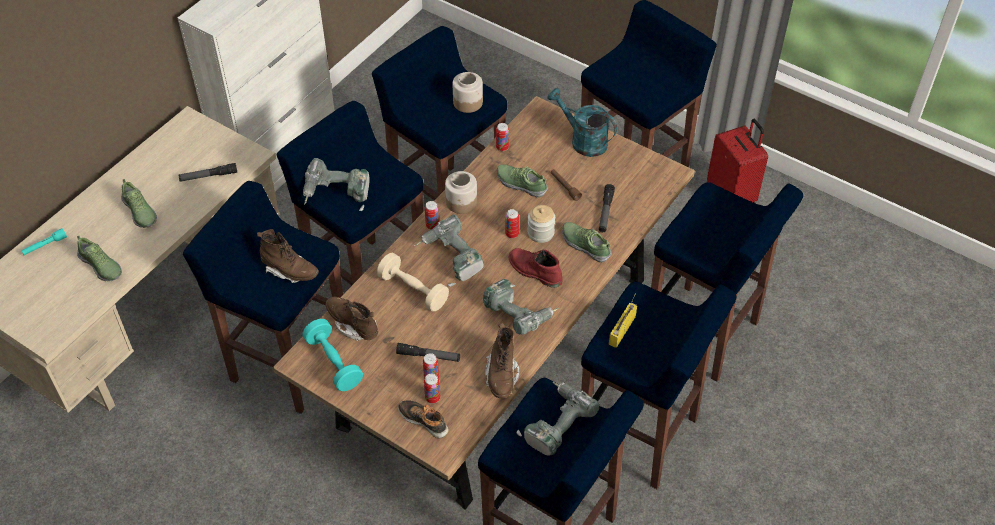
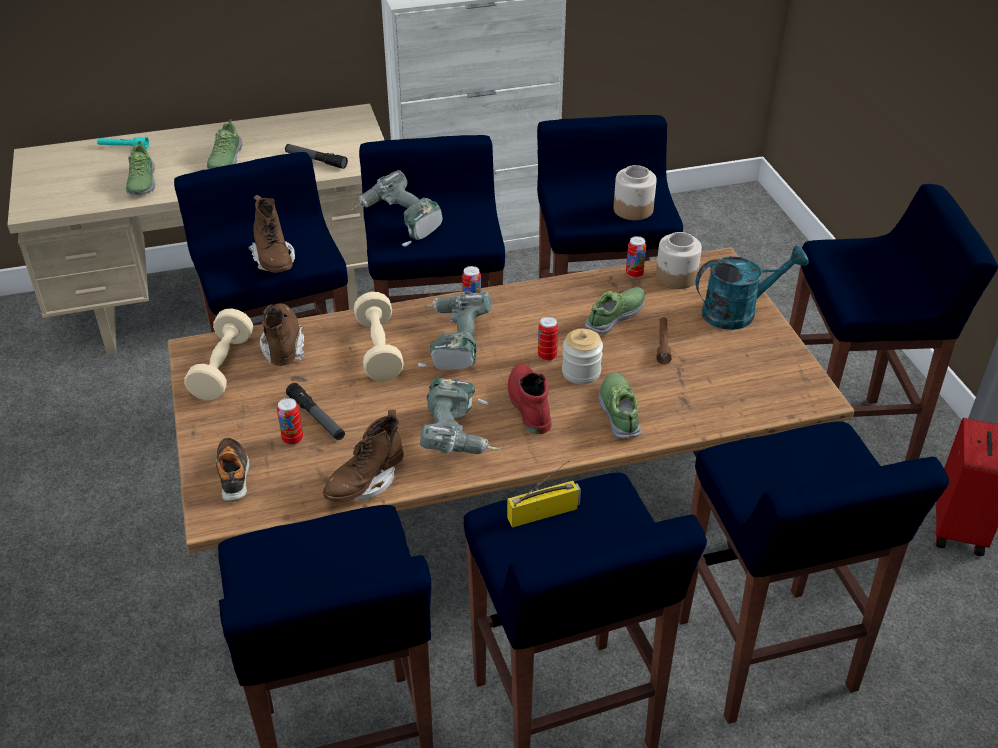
camera: 40 degrees right, 10 degrees down
turquoise dumbbell [302,319,363,391] -> beige dumbbell [184,308,253,401]
can [424,374,440,404] -> none
jar [445,171,477,214] -> jar moved to [656,232,702,289]
shoe [497,164,548,198] -> shoe turned 60 degrees clockwise [585,287,645,334]
power drill [517,382,599,456] -> none
turquoise watering can [547,88,617,157] -> turquoise watering can turned 90 degrees clockwise [695,246,809,330]
flashlight [599,184,615,232] -> none

